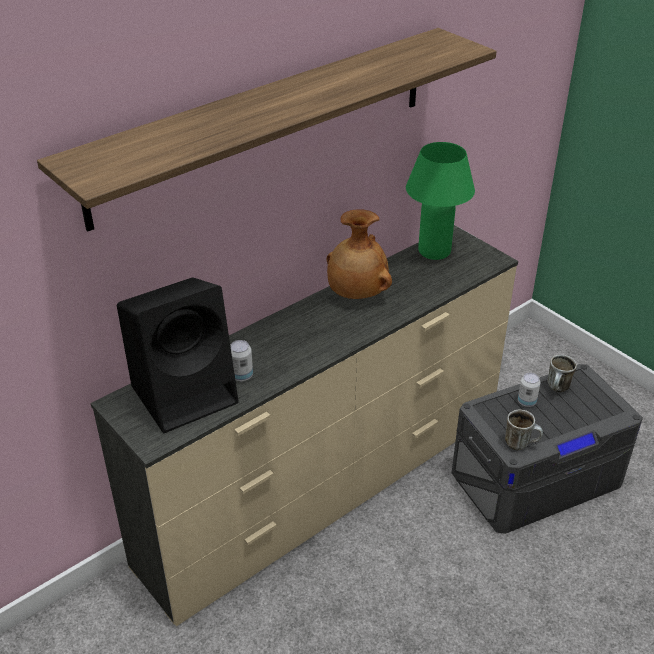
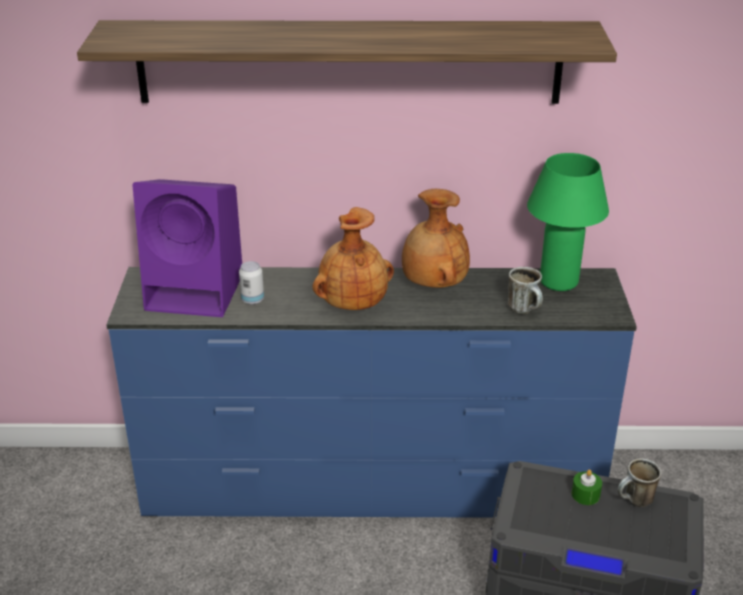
camera: 40 degrees right, 5 degrees down
beige dresser [90,225,518,626] -> blue dresser [106,267,637,518]
black speaker [117,277,239,433] -> purple speaker [132,179,242,317]
mug [505,410,543,450] -> mug moved to [508,267,543,314]
can [518,373,541,407] -> green candle [572,470,602,505]
none -> brown vase [312,207,394,310]

